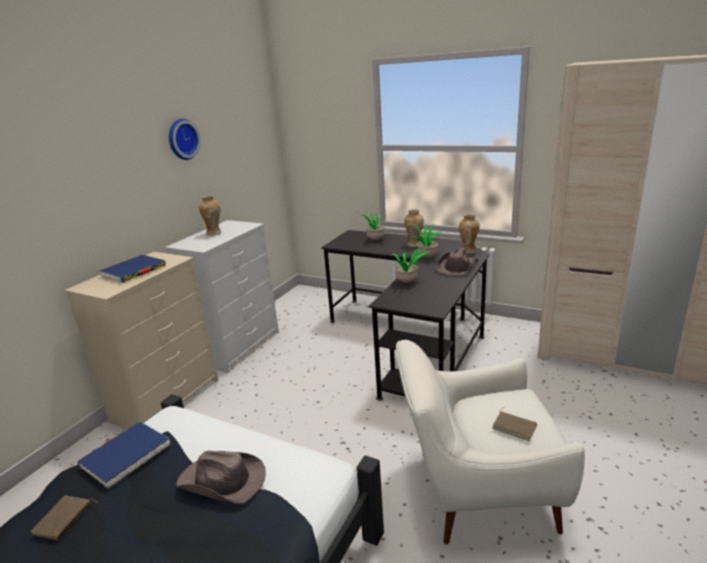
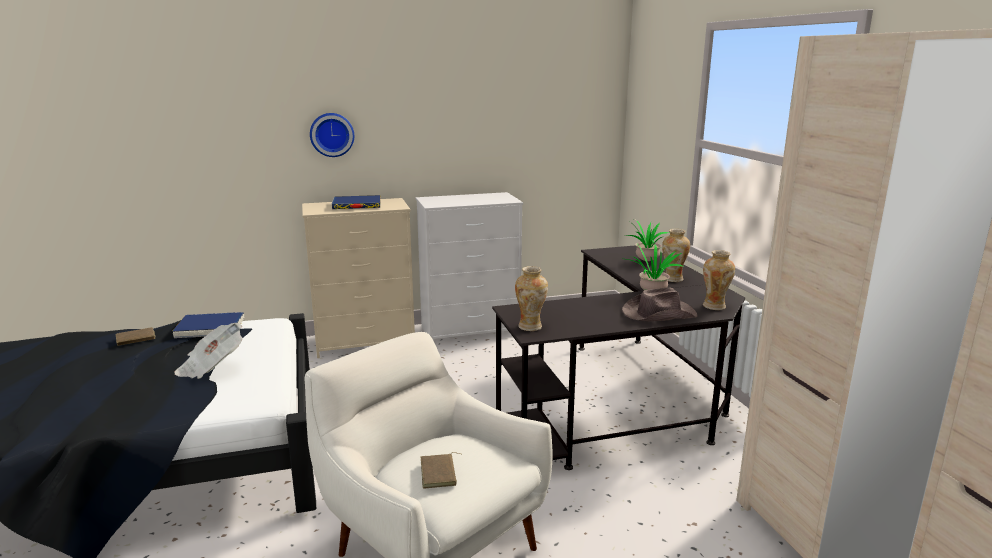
camera: 45 degrees right, 5 degrees down
wall clock [169,118,201,160] -> wall clock moved to [310,113,354,157]
brown hat [176,451,266,504] -> newspaper [175,323,242,379]
vase [199,195,221,236] -> vase moved to [515,266,548,331]
potted plant [391,248,430,283] -> none

